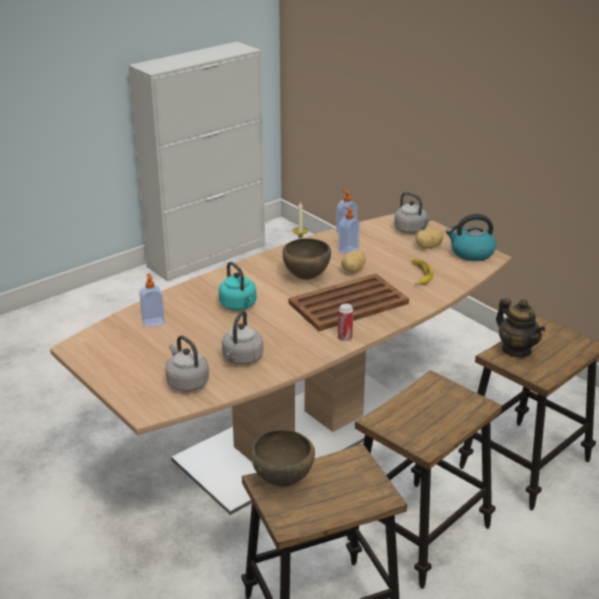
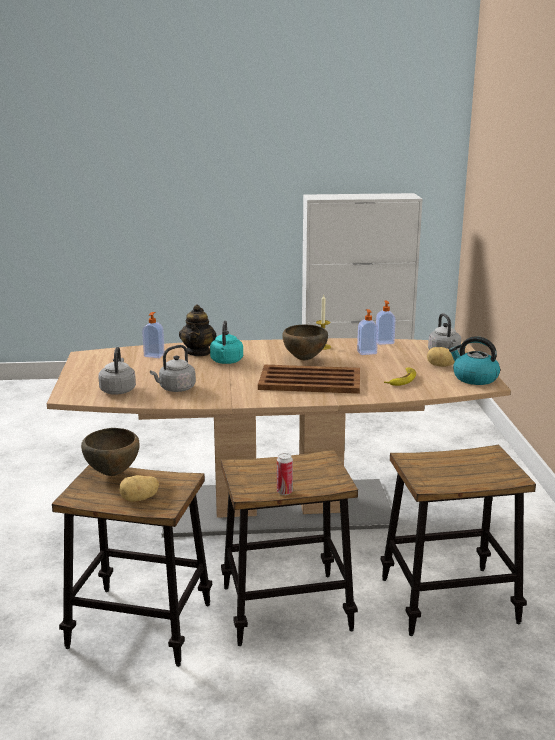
camera: 35 degrees right, 10 degrees down
can [338,304,353,341] -> can moved to [277,453,293,495]
potato [341,250,365,273] -> potato moved to [120,475,159,502]
teapot [496,298,545,357] -> teapot moved to [179,304,216,356]

